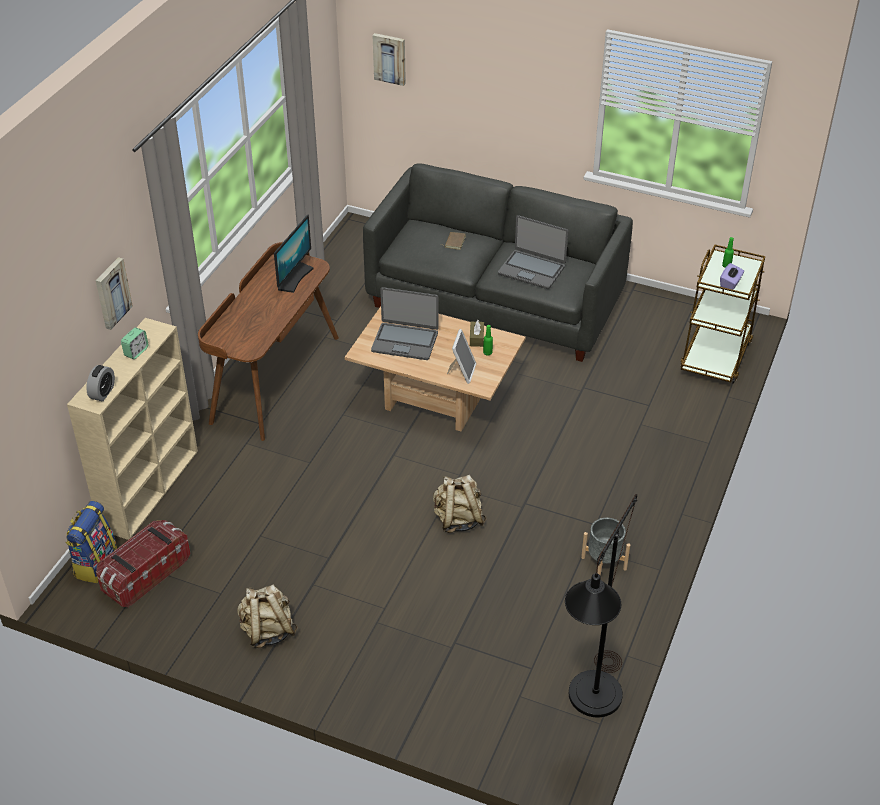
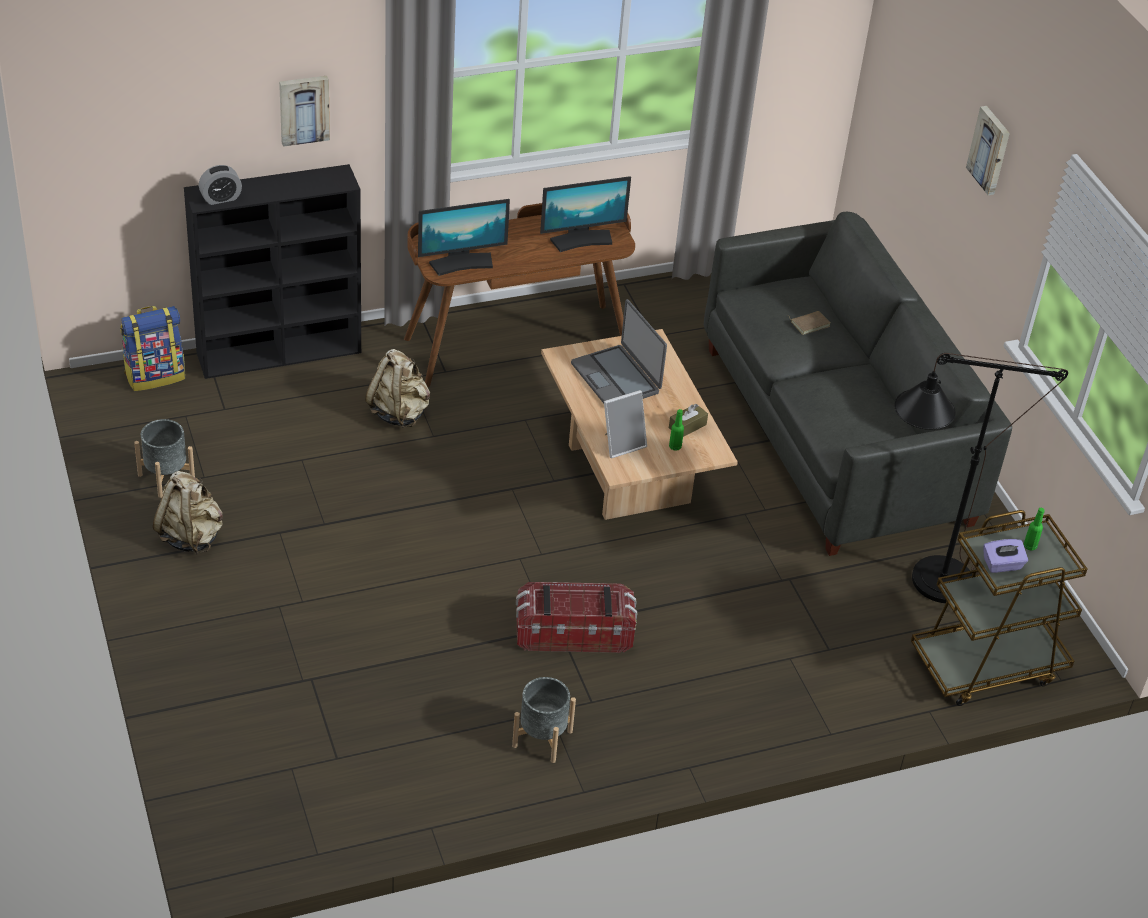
camera: 45 degrees right, 0 degrees up
beige bookcase [67,318,198,540] -> black bookcase [184,164,361,379]
storage box [96,520,190,608] -> storage box moved to [516,582,637,653]
alarm clock [121,327,149,359] -> none
picture [372,33,406,86] -> picture moved to [966,106,1010,195]
beige backpack [433,475,486,533] -> beige backpack moved to [365,349,430,428]
laptop [498,215,568,289] -> none
black floor lamp [565,494,637,717] -> black floor lamp moved to [894,353,1068,603]
none -> grey planter [134,419,195,498]
none -> monitor [418,199,510,276]

